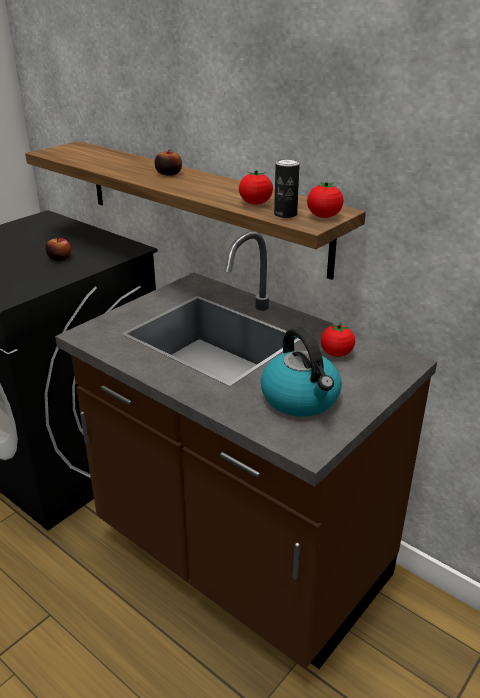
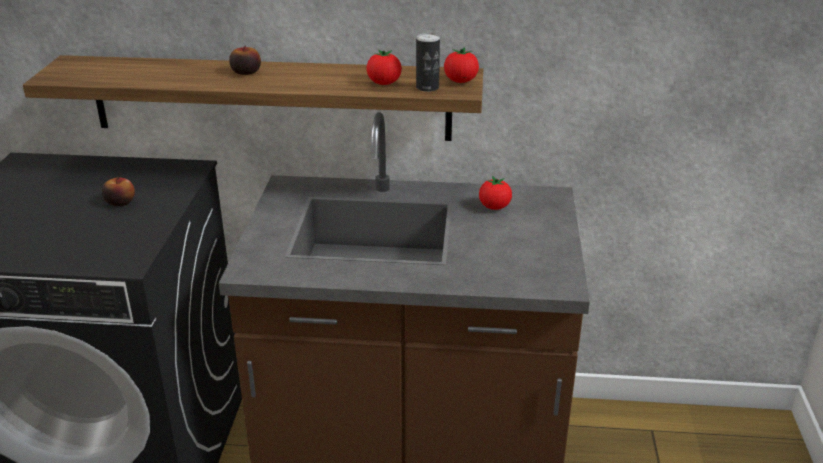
camera: 35 degrees left, 0 degrees up
kettle [261,327,342,417] -> none

